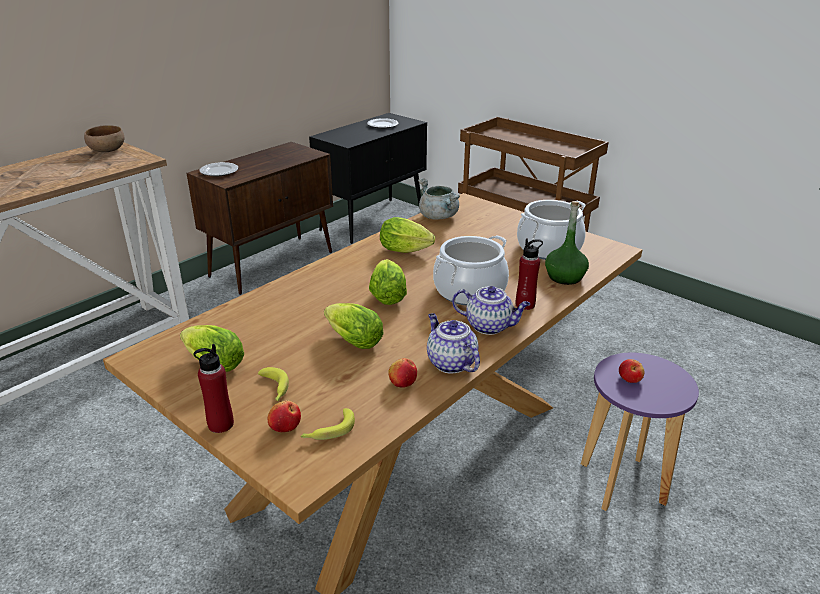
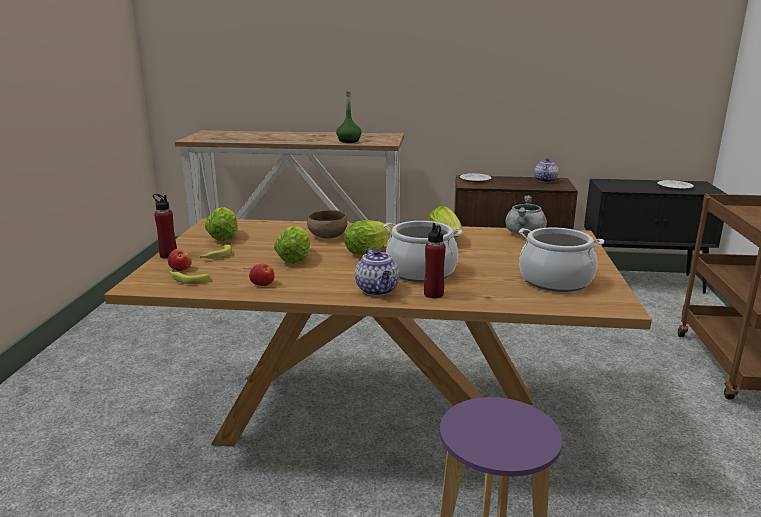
camera: 55 degrees right, 10 degrees down
brown bowl [84,125,124,152] -> brown bowl moved to [307,210,347,239]
teapot [427,313,480,373] -> teapot moved to [534,158,559,183]
green bottle [545,201,589,285] -> green bottle moved to [336,92,362,143]
apple [619,359,645,383] -> none

